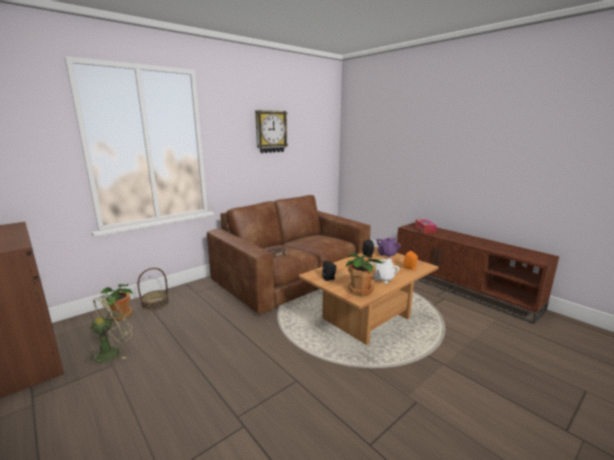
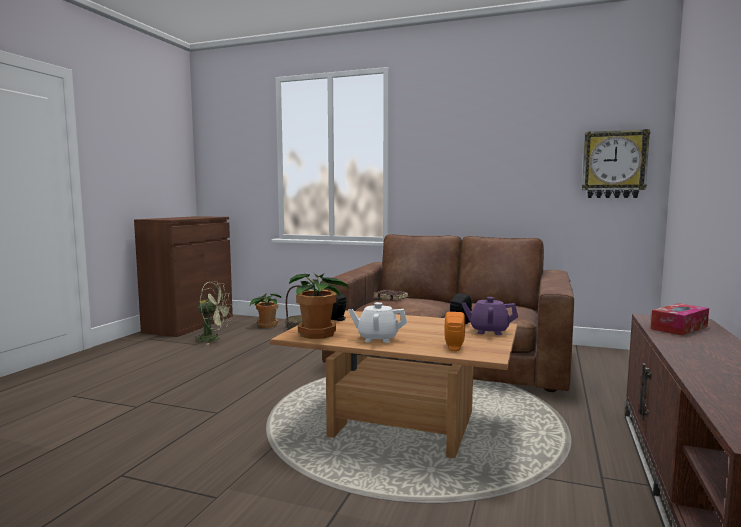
camera: 60 degrees right, 10 degrees down
wall clock [255,110,288,153] -> wall clock moved to [582,129,650,198]

